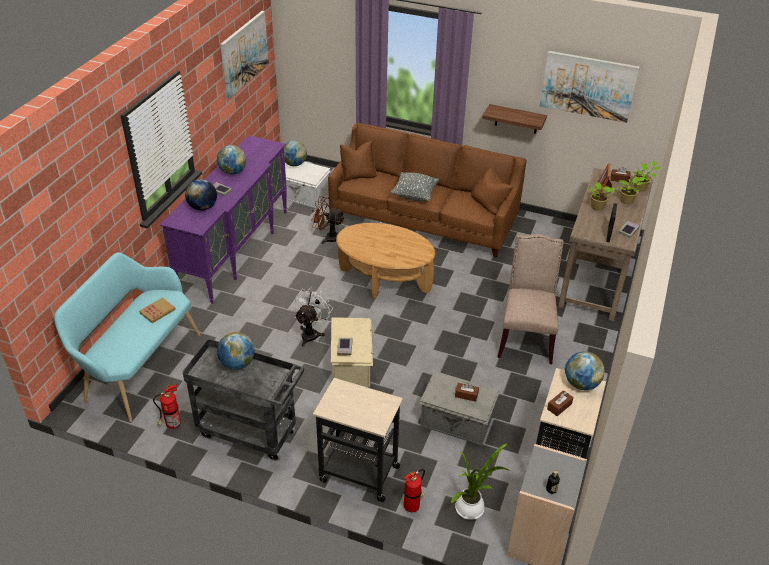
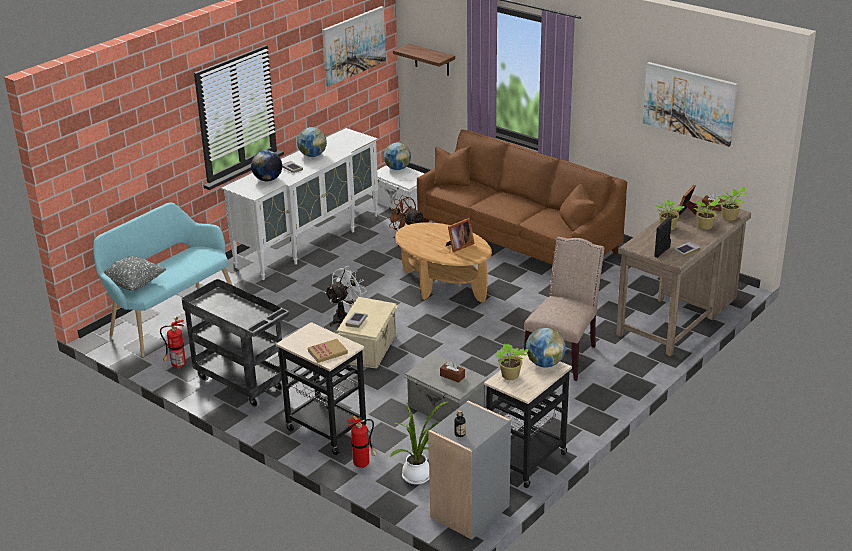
camera: 20 degrees right, 10 degrees down
book [139,297,176,323] -> book moved to [308,339,348,363]
purple cabinet [160,135,287,304] -> white cabinet [221,128,379,280]
globe [217,332,255,370] -> none
grey pillow [391,172,439,201] -> grey pillow moved to [104,256,166,291]
shelf [482,104,547,134] -> shelf moved to [393,44,455,76]
brown tissue box [547,390,574,416] -> potted plant [495,344,528,380]
none -> picture frame [446,218,475,252]

